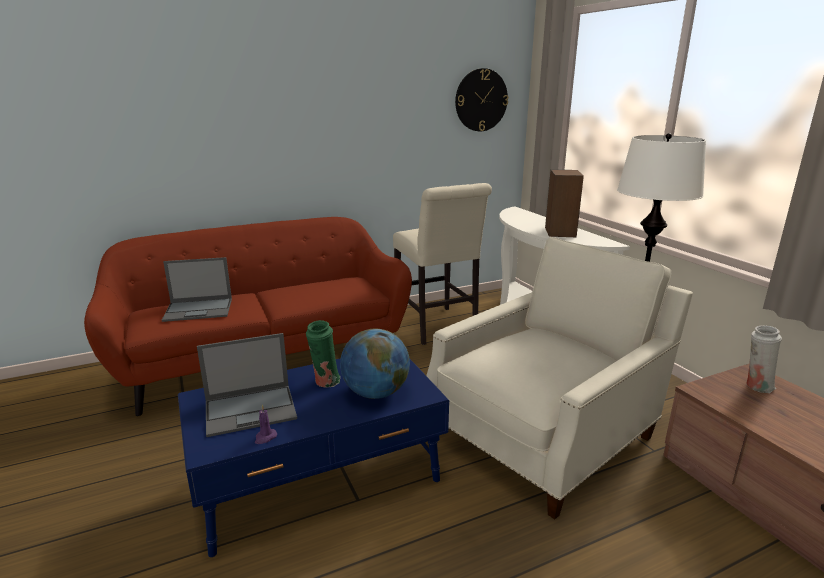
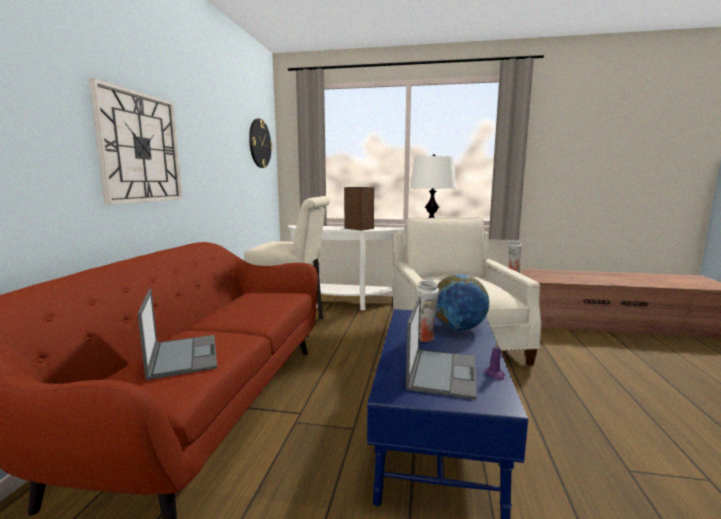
camera: 55 degrees left, 10 degrees down
laptop [162,257,232,322] -> laptop turned 45 degrees counterclockwise [138,289,217,380]
green vase [306,320,340,388] -> white vase [415,280,440,342]
none -> wall clock [88,78,182,205]

